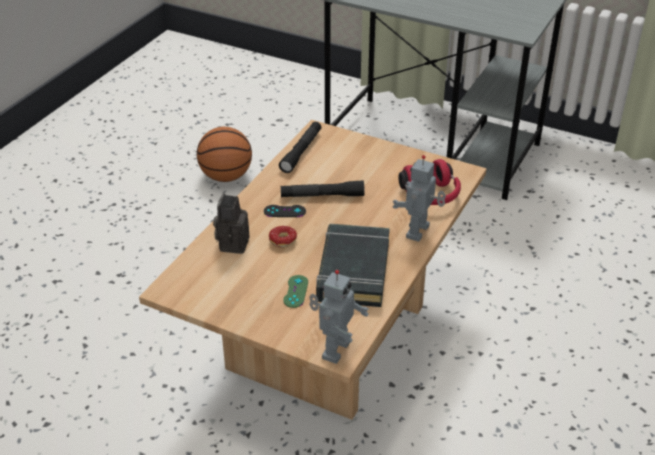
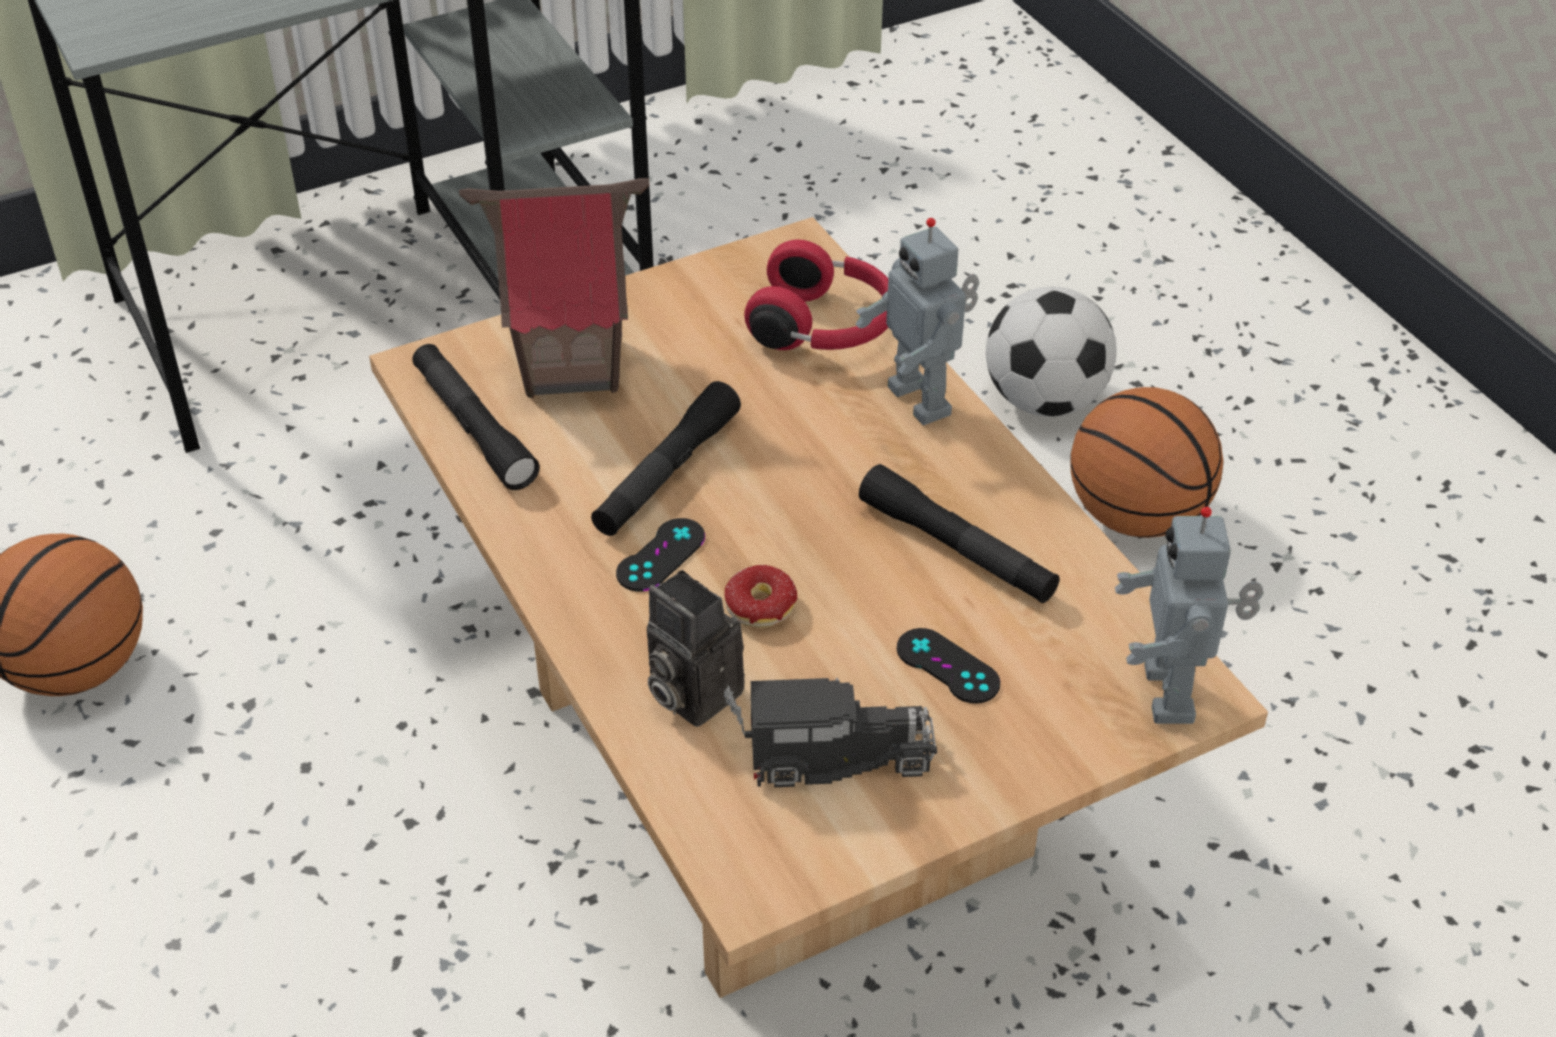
camera: 55 degrees left, 5 degrees up
green game controller [283,275,308,308] -> black game controller [897,628,1000,704]
toy robot [309,270,369,364] -> toy robot turned 150 degrees counterclockwise [1115,507,1264,724]
black book [316,224,390,307] -> black flashlight [859,464,1059,603]
none -> toy house [459,178,650,398]
none -> toy truck [724,678,937,787]
none -> football [986,287,1116,417]
none -> basketball [1070,387,1223,538]

